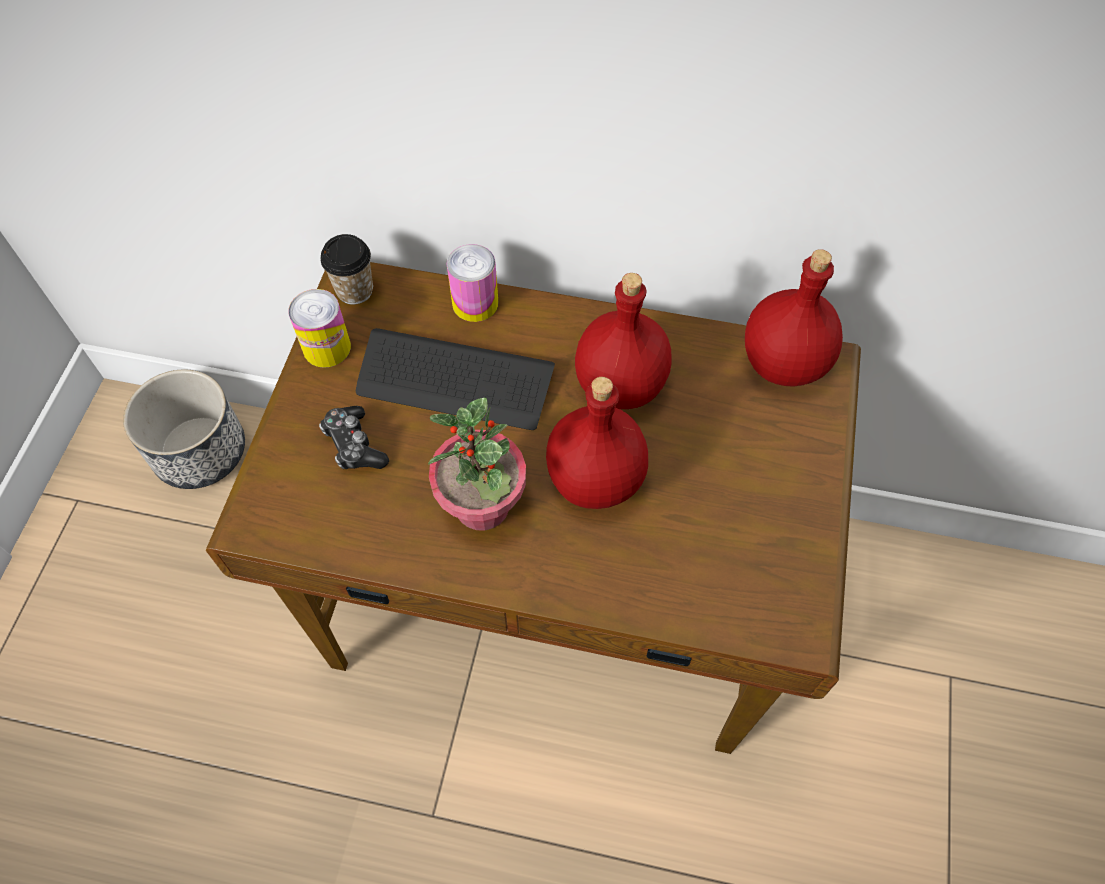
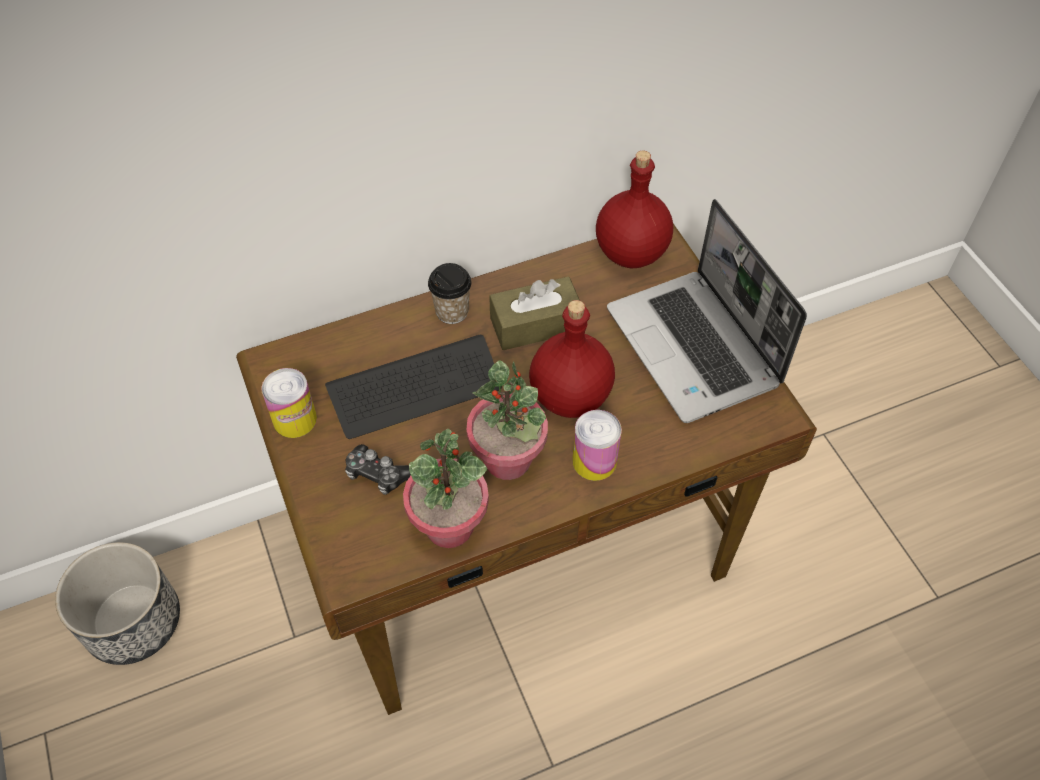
camera: 35 degrees left, 5 degrees down
cup [320,234,373,305] -> cup moved to [428,263,472,324]
can [447,244,498,322] -> can moved to [572,410,622,481]
red bottle [575,273,672,409] -> brown tissue box [489,277,579,350]
none -> potted plant [403,428,489,548]
none -> laptop [607,199,807,423]

